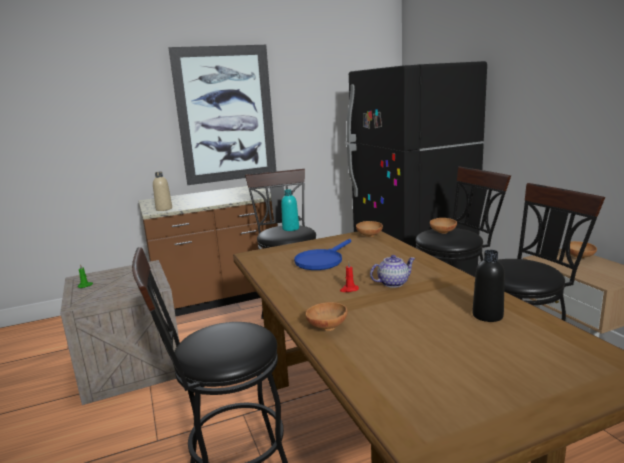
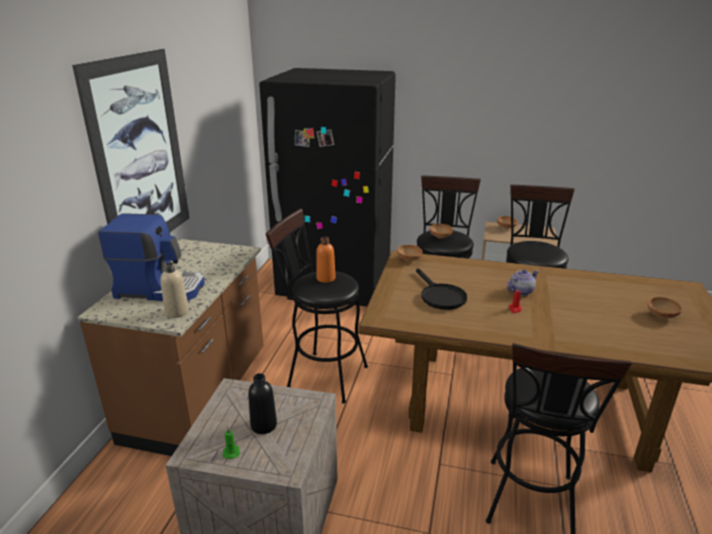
camera: 55 degrees left, 10 degrees up
turquoise bottle [281,189,299,231] -> orange bottle [316,237,336,283]
blue frying pan [294,239,351,270] -> black frying pan [416,268,467,310]
brown bowl [306,302,348,331] -> brown bowl moved to [648,297,682,318]
teapot [370,255,416,288] -> teapot turned 45 degrees clockwise [507,270,539,296]
black bottle [472,250,505,322] -> black bottle moved to [248,373,277,434]
none -> coffee machine [98,213,205,301]

